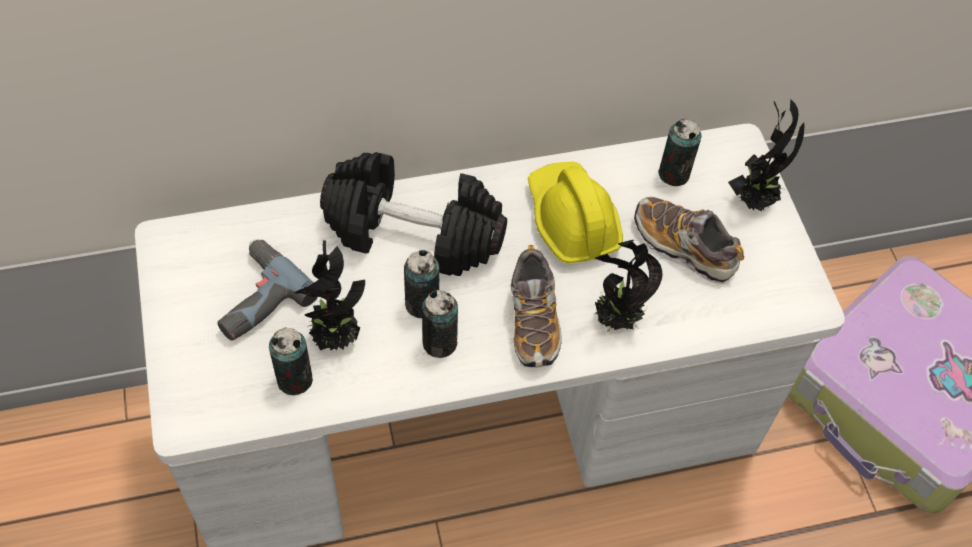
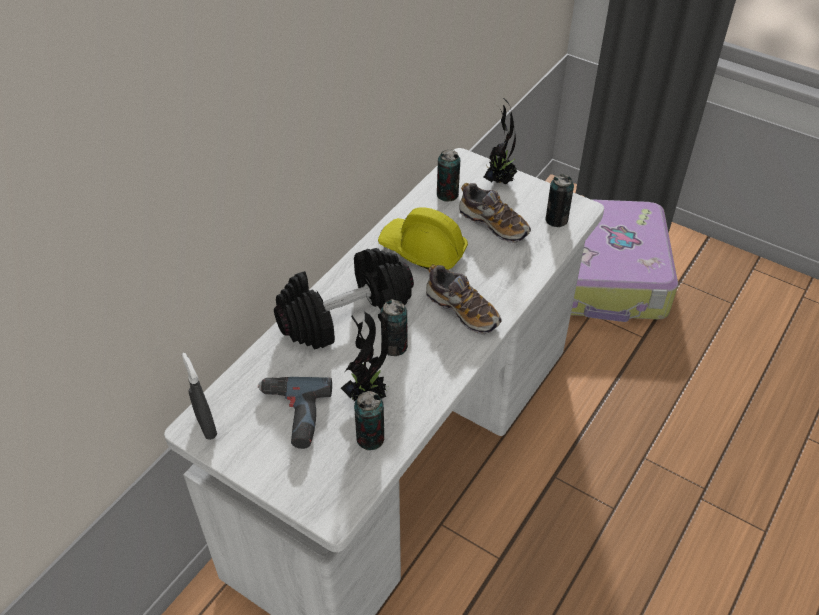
camera: 40 degrees left, 10 degrees down
can [422,290,458,358] -> can moved to [546,174,574,227]
potted plant [594,240,662,331] -> none
shoe [634,197,744,284] -> shoe turned 135 degrees counterclockwise [459,183,531,243]
none -> grey spray bottle [182,353,217,440]

